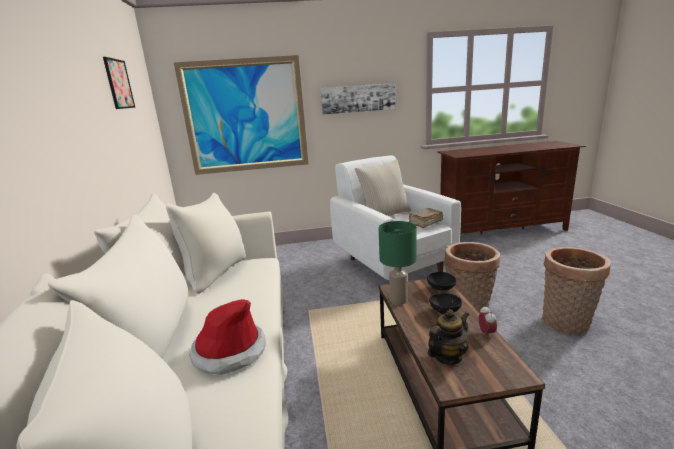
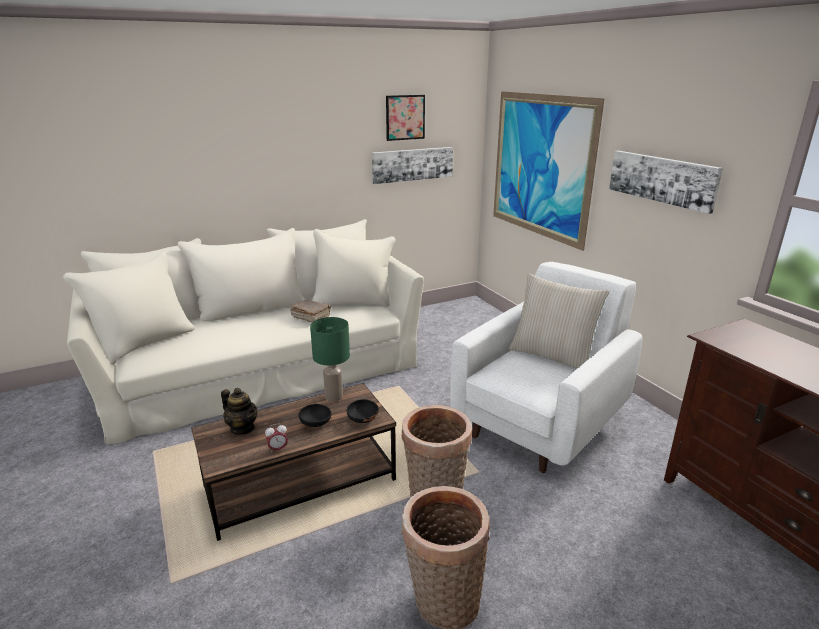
camera: 70 degrees right, 5 degrees up
hat [189,299,266,375] -> none
brown book [409,208,443,228] -> brown book moved to [290,299,331,322]
none -> picture [372,147,453,184]

